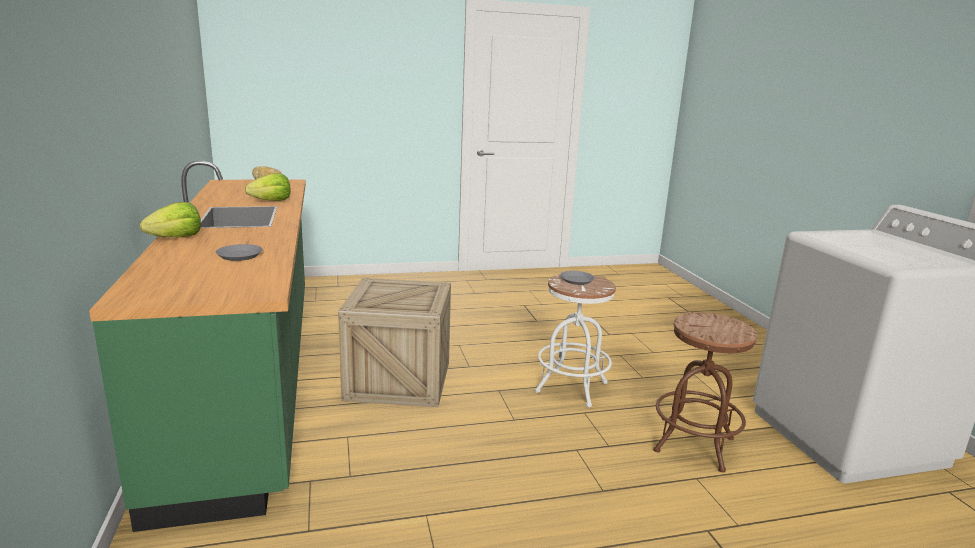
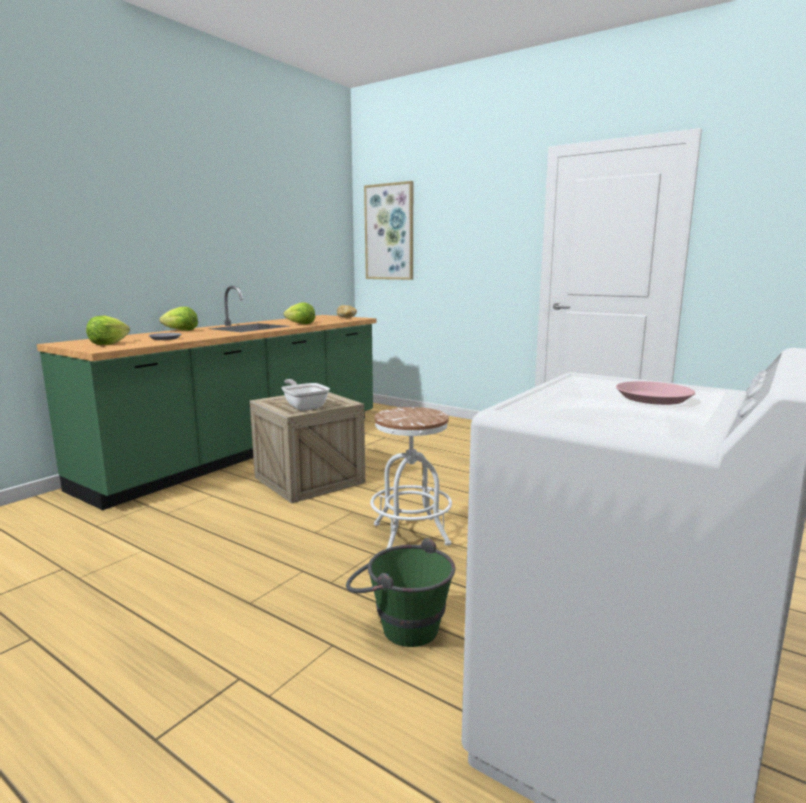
camera: 50 degrees right, 5 degrees down
grey plate [560,271,595,285] -> none
brown stool [653,312,757,473] -> green bucket [346,538,455,647]
none -> lettuce [86,315,130,345]
none -> frying pan [282,379,330,411]
none -> picture [364,181,413,280]
none -> pink plate [616,381,695,405]

